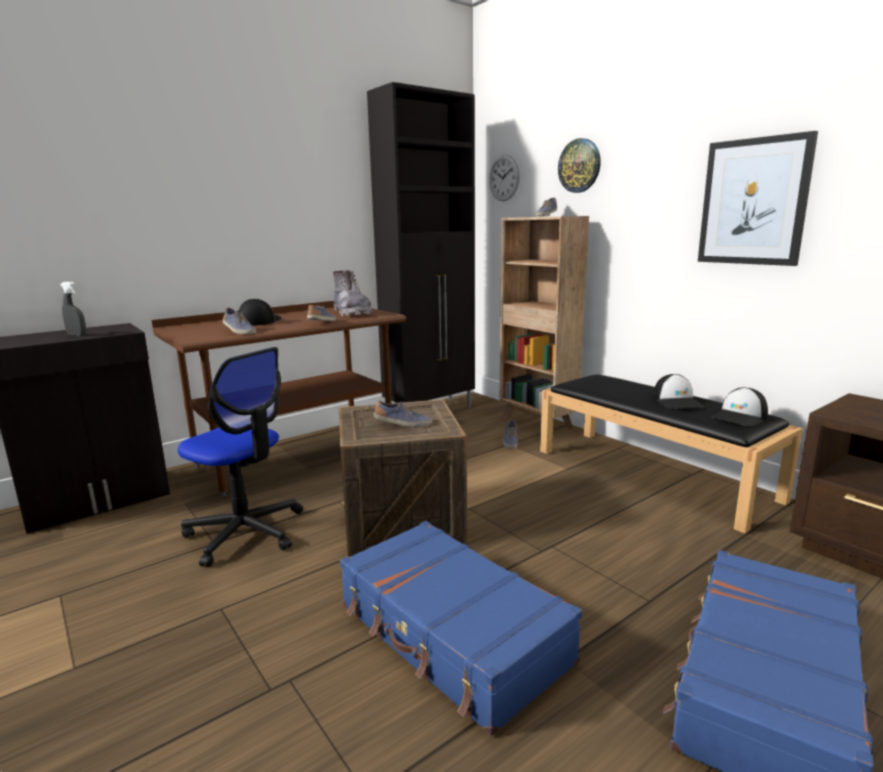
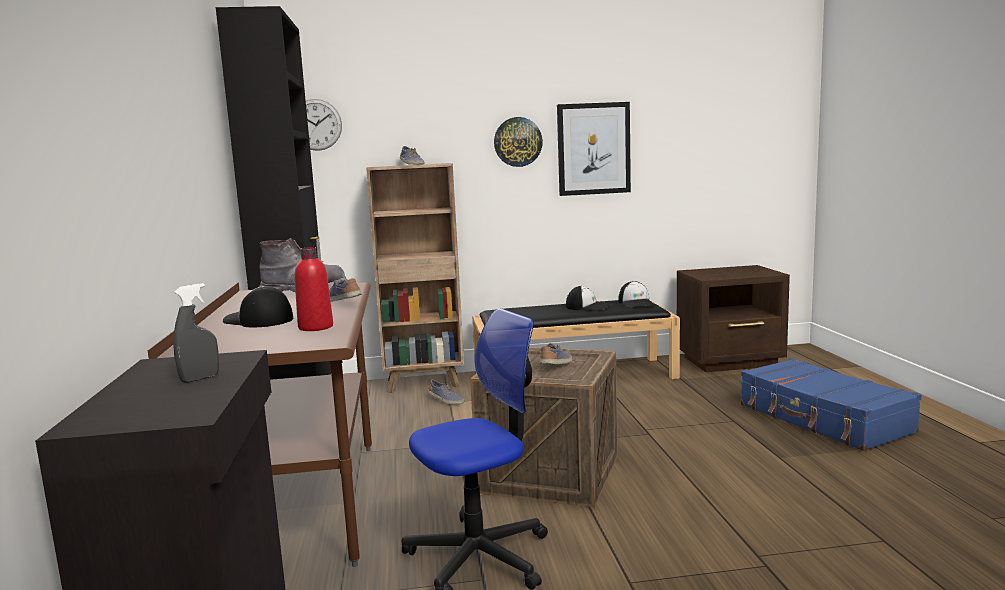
camera: 60 degrees left, 5 degrees down
shoe [223,308,256,334] -> red bottle [294,247,333,331]
blue suitcase [340,521,582,736] -> none
wall clock [558,138,601,193] -> wall clock moved to [494,117,543,167]

